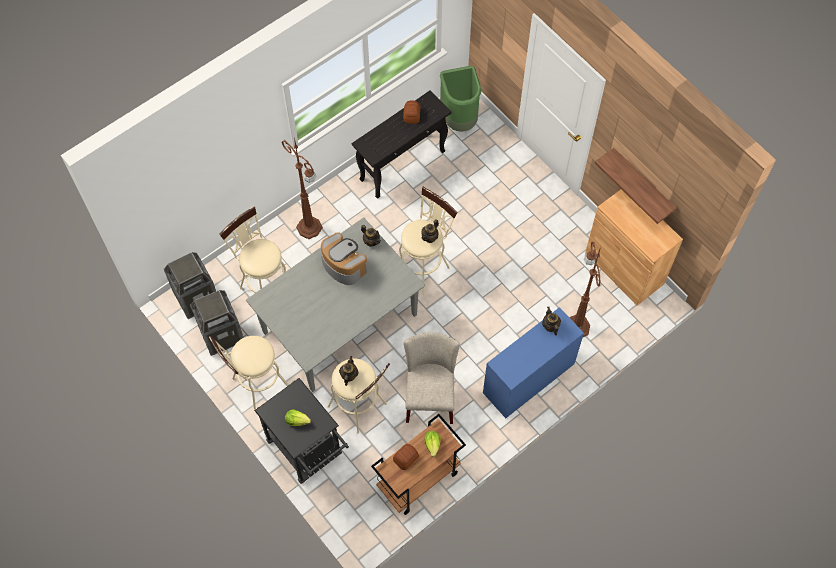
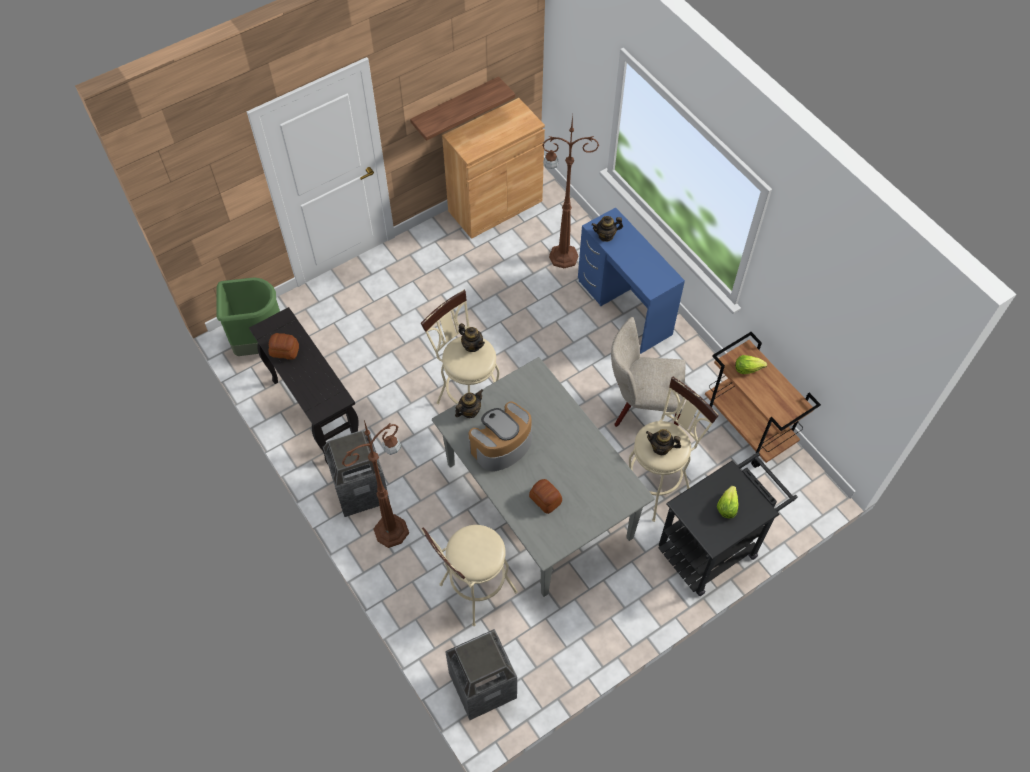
camera: 85 degrees left, 5 degrees down
trash can [190,290,244,356] -> trash can moved to [323,430,390,517]
beige stool [209,336,289,410] -> none
bread [393,444,419,470] -> bread moved to [529,479,562,514]

